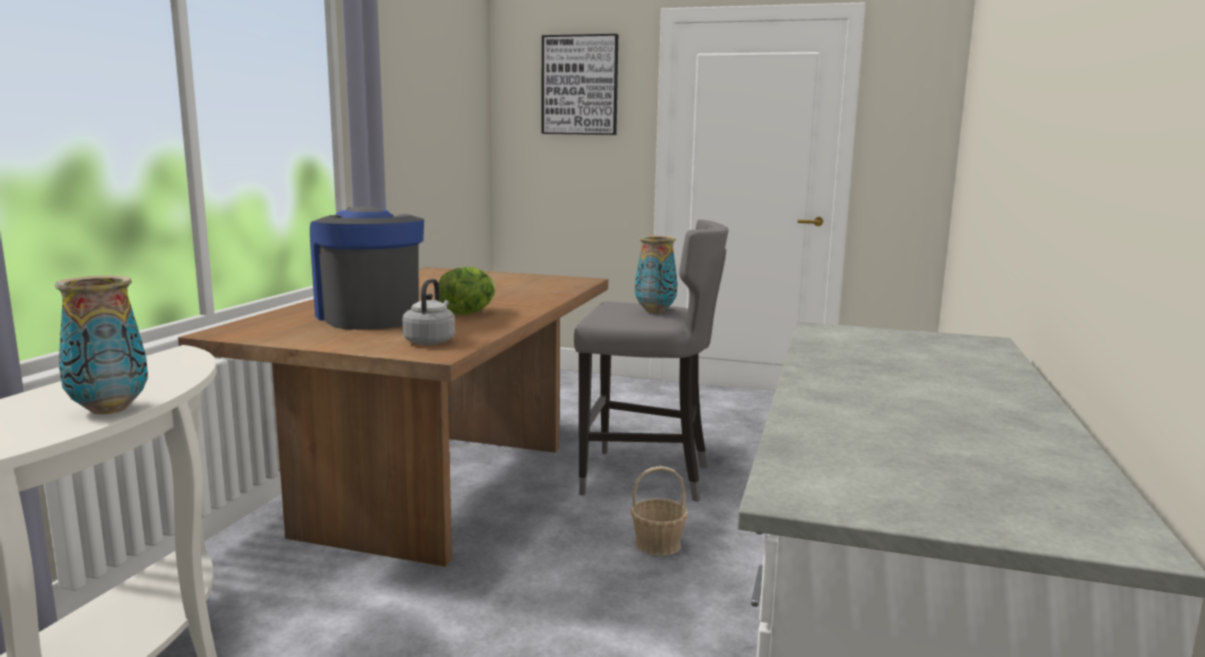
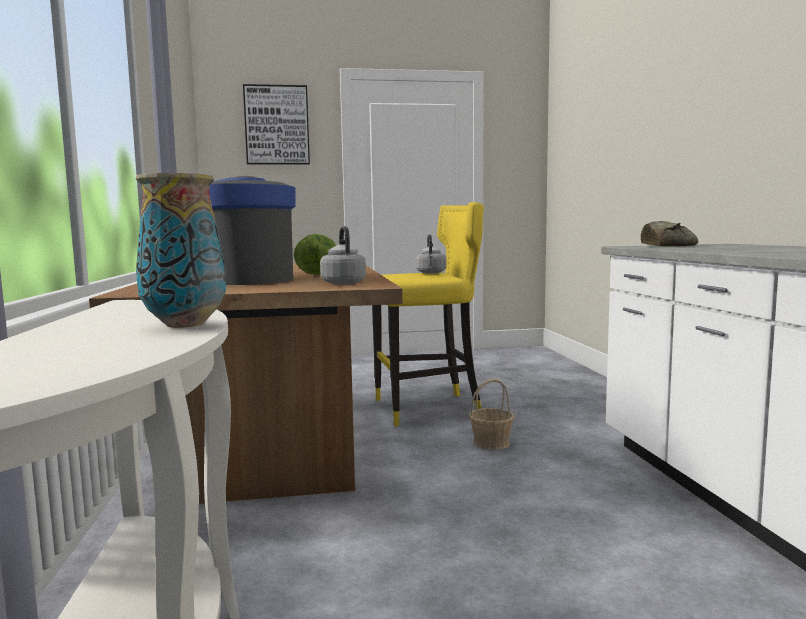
camera: 25 degrees left, 5 degrees down
grey stool [574,219,728,502] -> yellow stool [372,202,484,427]
vase [635,236,677,313] -> grey kettle [416,234,447,274]
none -> bread [641,221,699,247]

